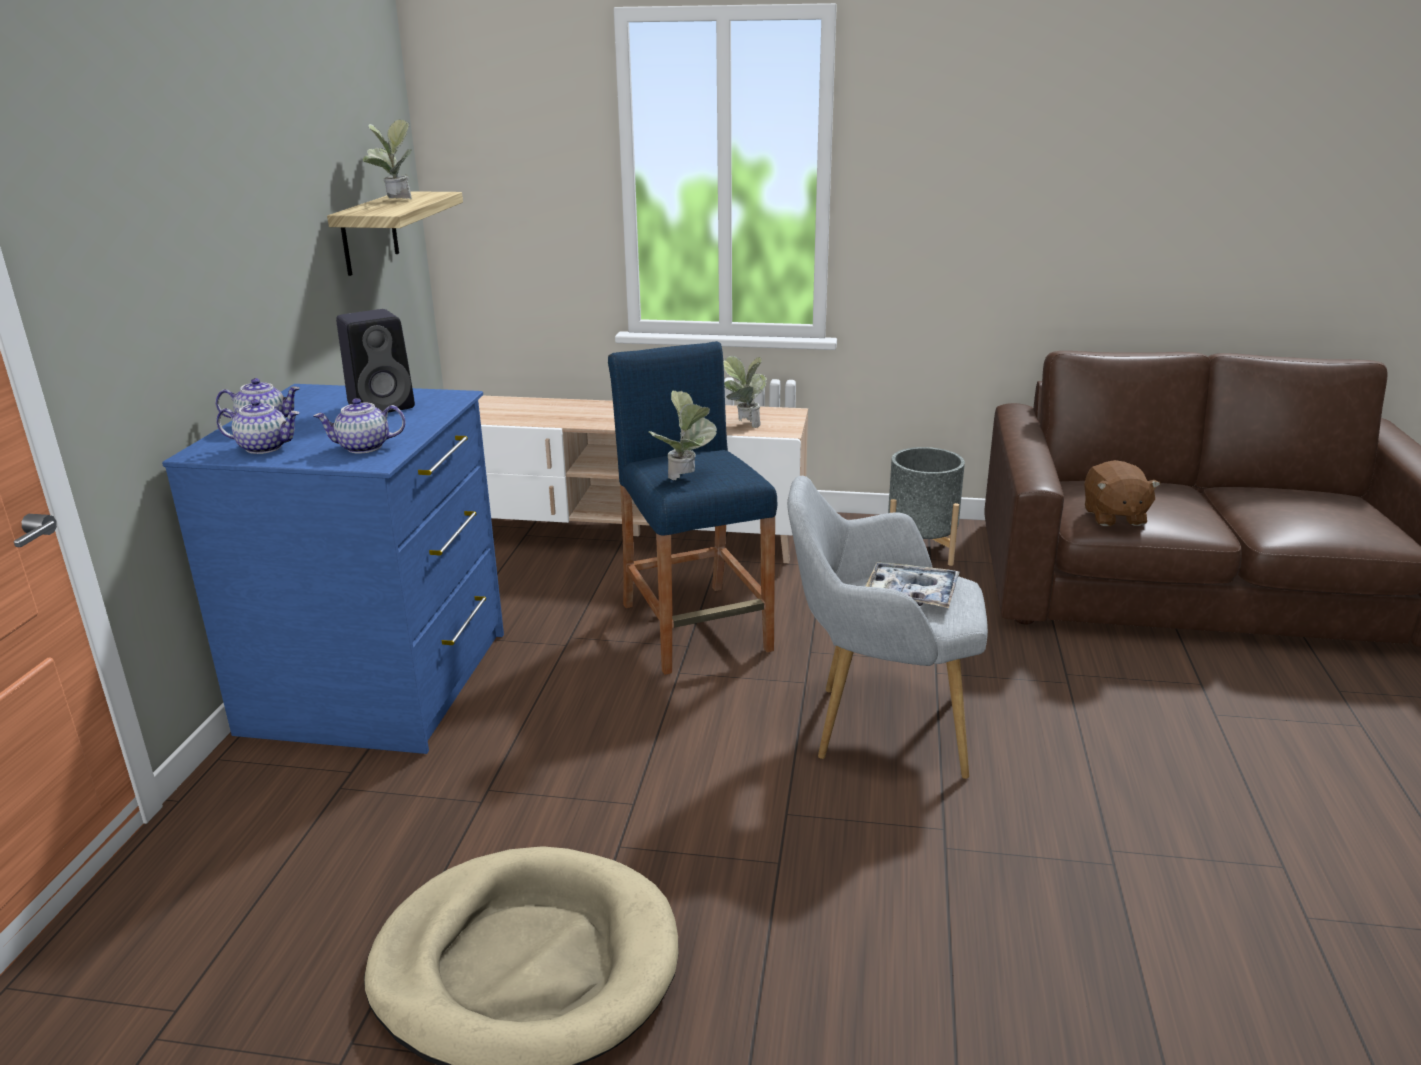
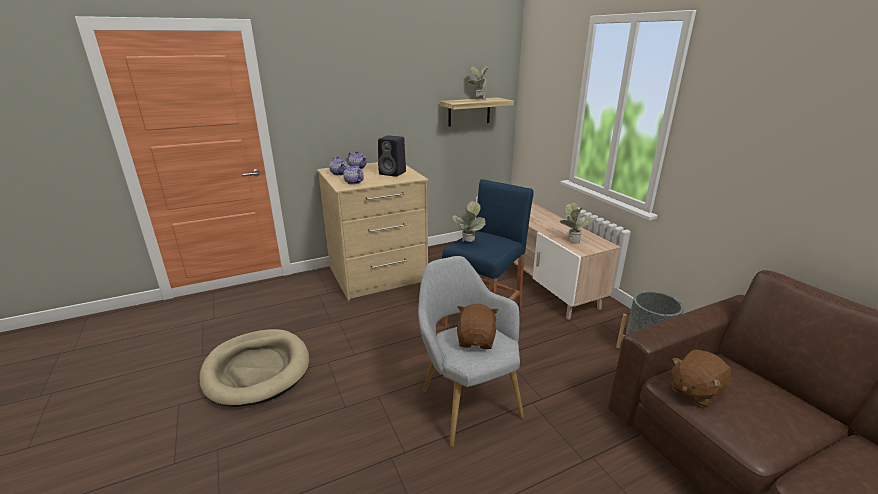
camera: 55 degrees right, 0 degrees up
blue dresser [162,384,504,754] -> beige dresser [317,162,428,301]
tray [865,562,960,608] -> brown plush toy [457,304,499,349]

